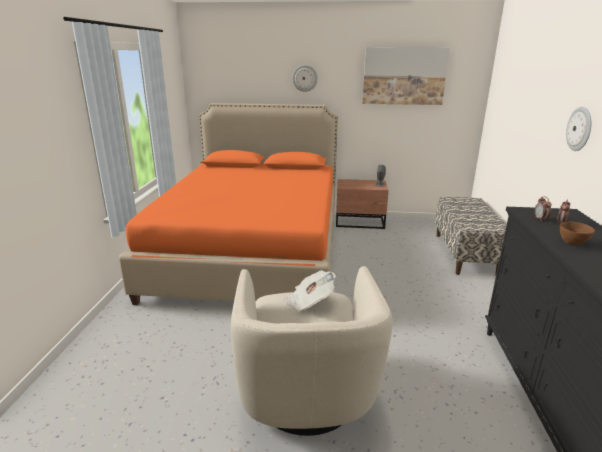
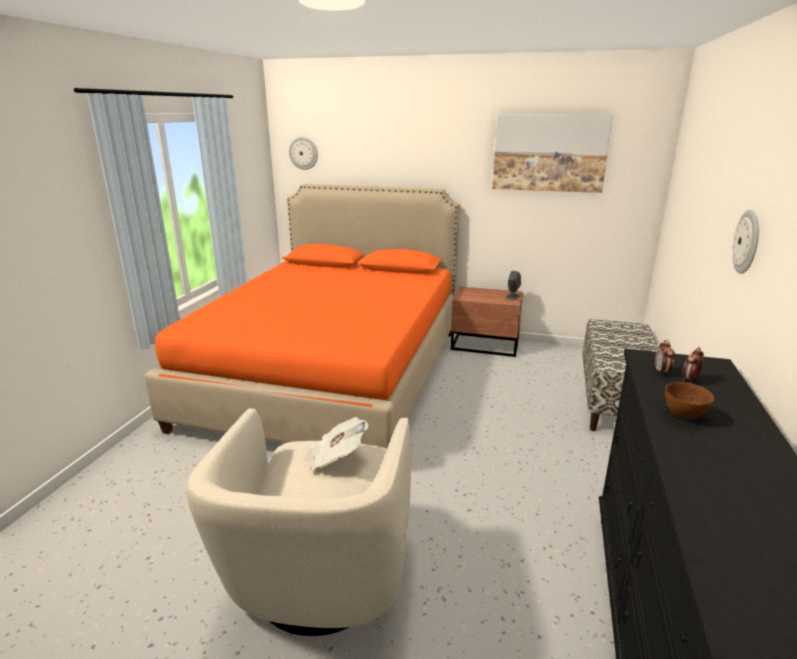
camera: 10 degrees right, 0 degrees up
wall clock [292,65,318,92] -> wall clock moved to [289,137,318,170]

